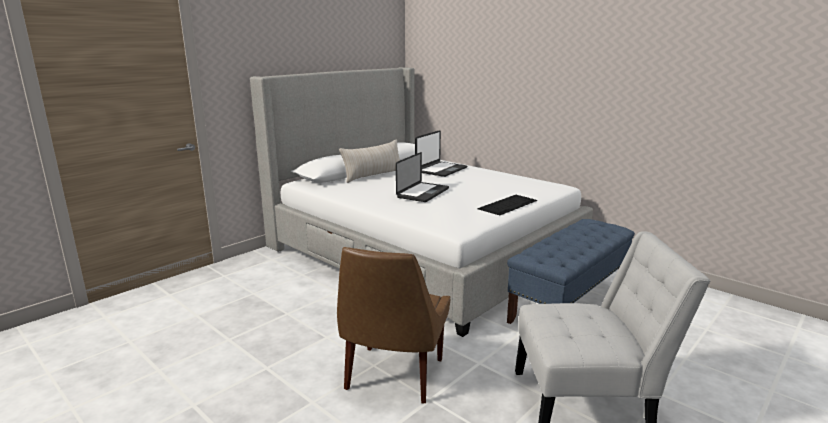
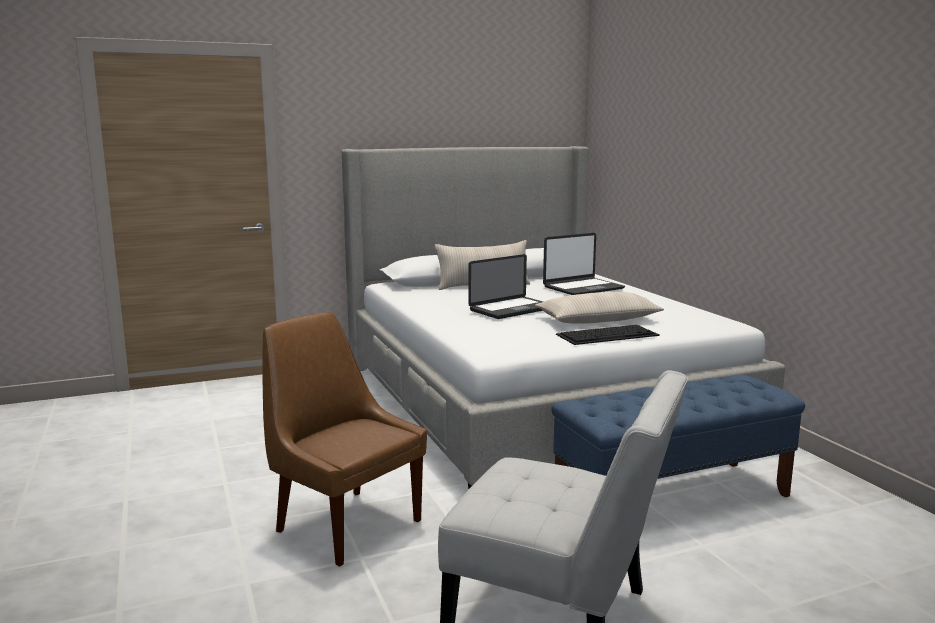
camera: 25 degrees right, 5 degrees down
brown chair [337,247,451,404] -> brown chair turned 90 degrees clockwise [262,312,427,567]
none -> beige pillow [535,292,664,324]

